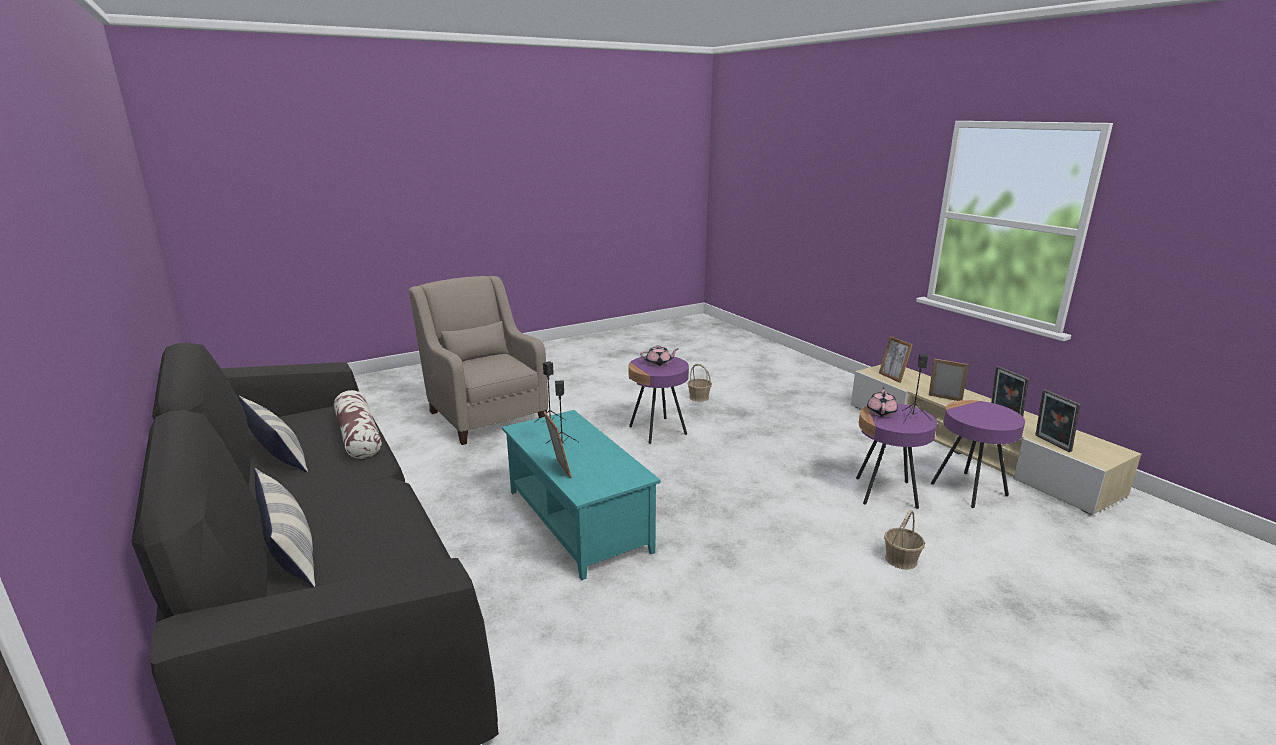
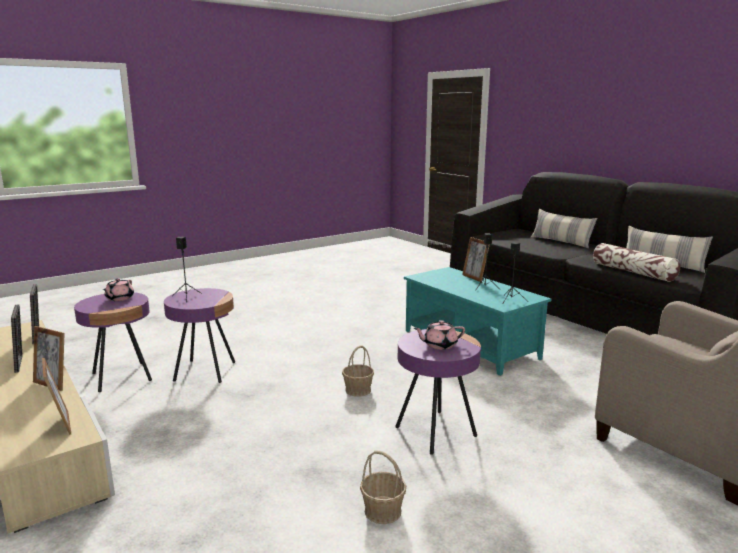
camera: 175 degrees right, 5 degrees down
pink teapot [867,387,898,417] -> pink teapot moved to [103,278,134,301]
basket [884,510,925,569] -> basket moved to [342,345,374,396]

